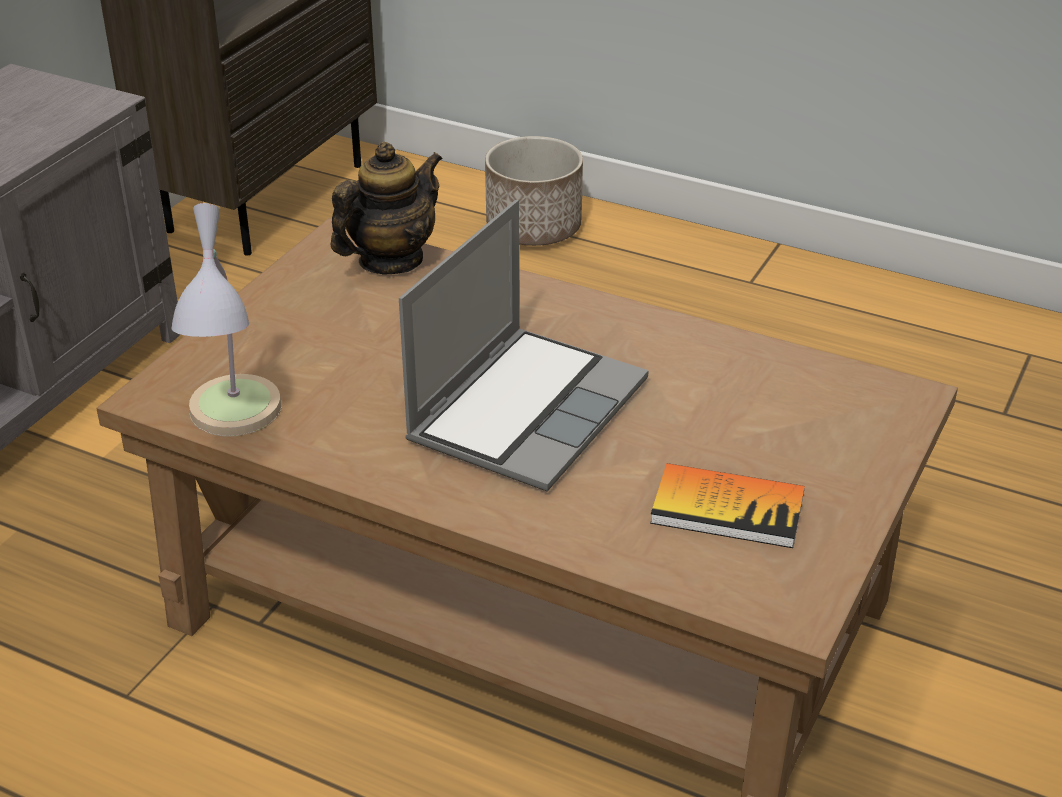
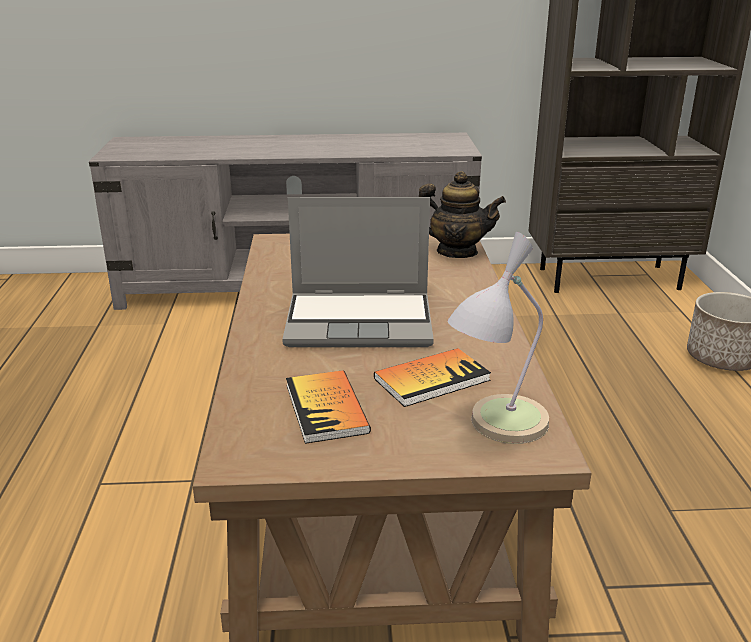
camera: 60 degrees right, 10 degrees down
table lamp [171,203,282,436] -> table lamp moved to [448,232,549,444]
none -> book [374,348,491,407]

